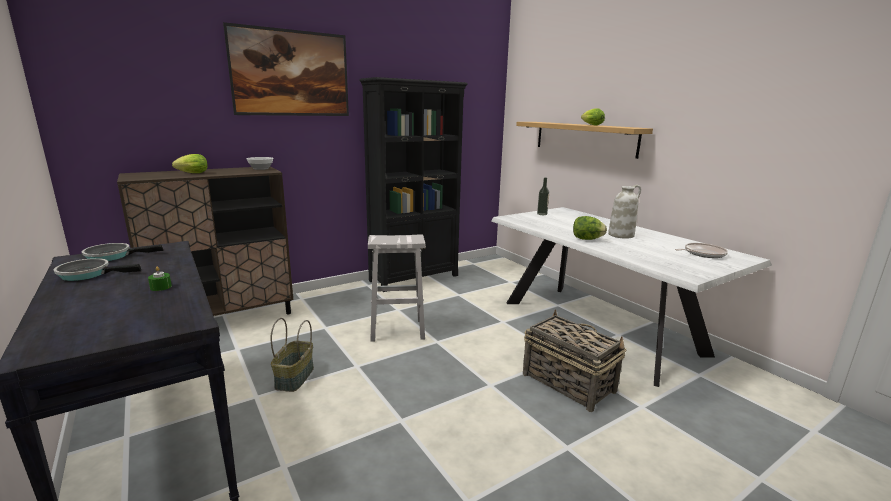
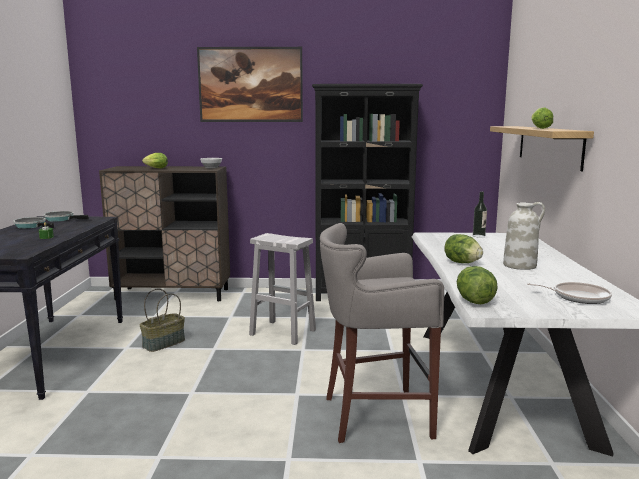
camera: 35 degrees right, 5 degrees down
basket [523,309,626,412] -> grey stool [320,223,444,443]
none -> lettuce [457,266,498,304]

